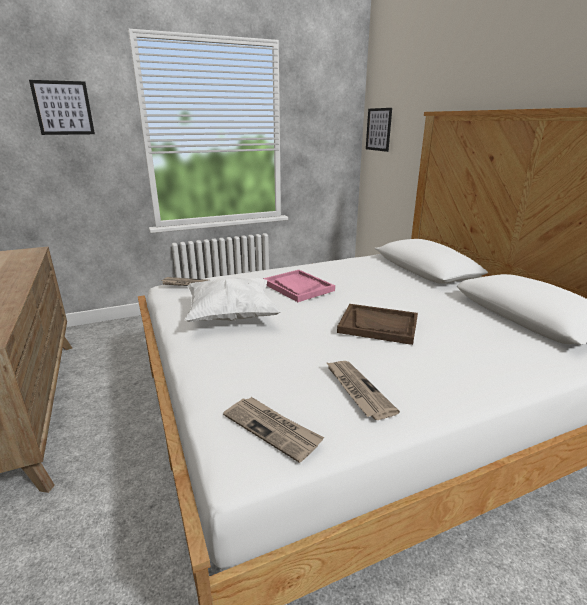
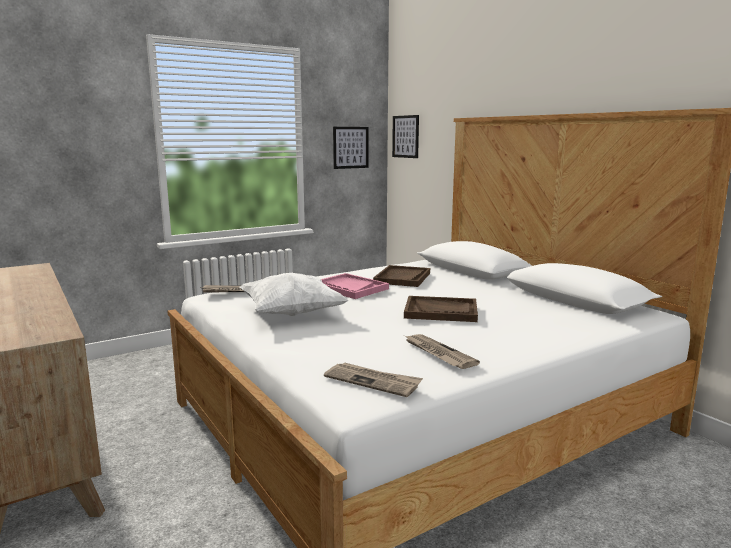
camera: 10 degrees left, 10 degrees down
picture [29,80,95,135] -> picture moved to [333,127,369,169]
none -> brown tray [373,265,430,287]

